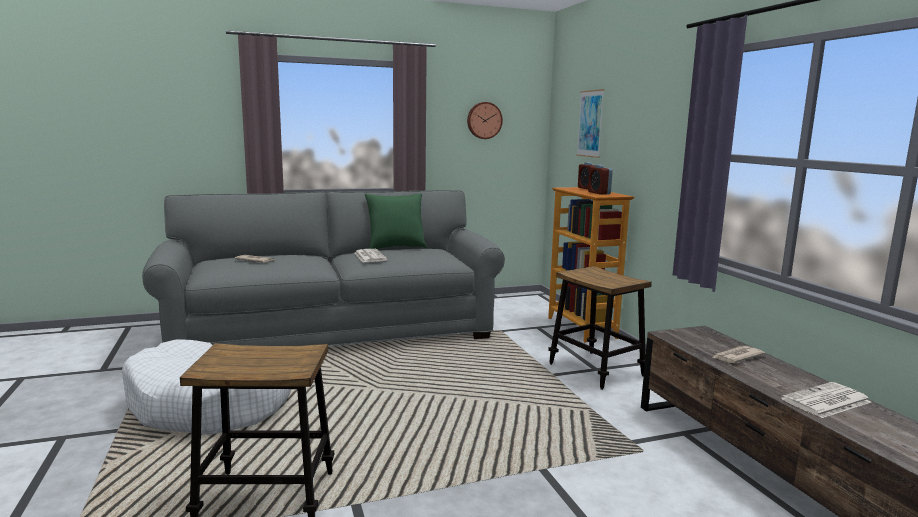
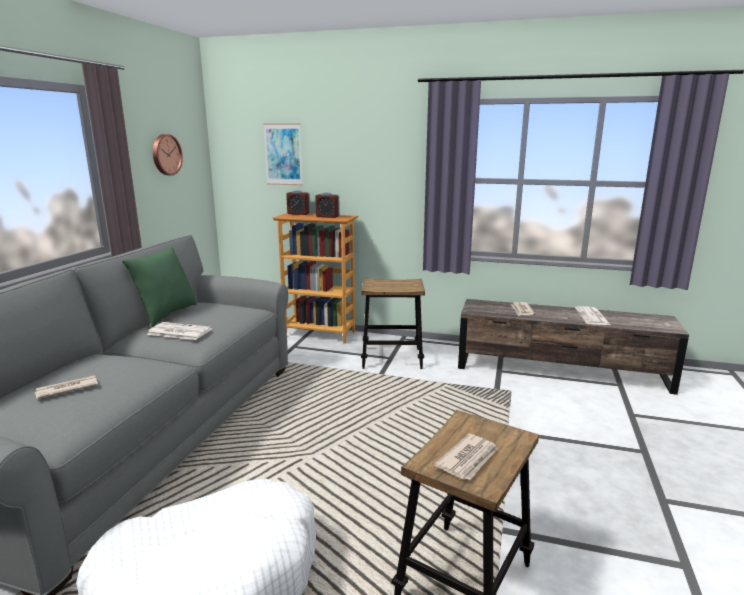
camera: 55 degrees left, 5 degrees up
none -> newspaper [434,434,498,480]

